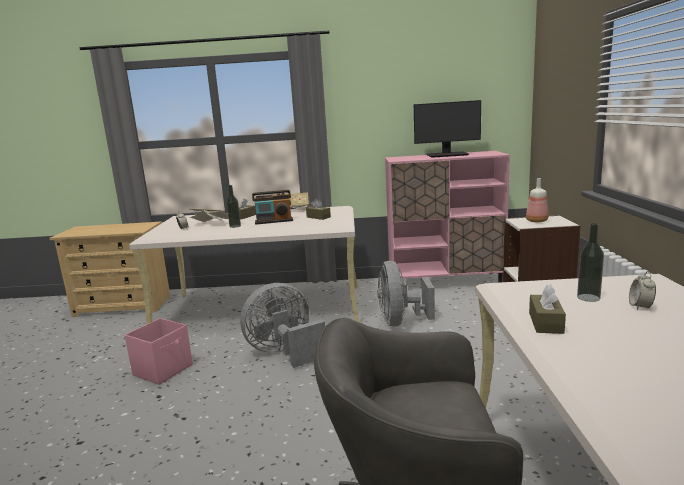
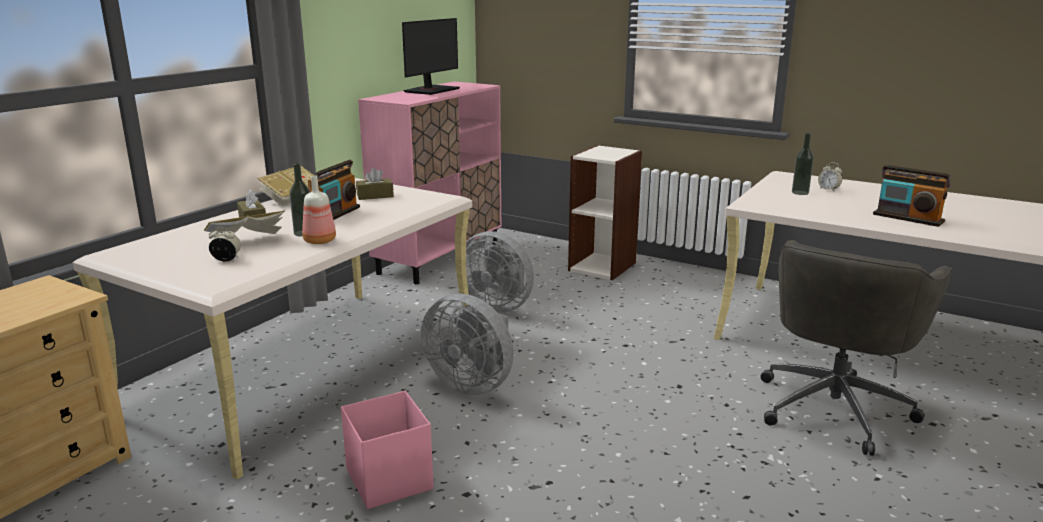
camera: 60 degrees left, 5 degrees up
grey fan [240,283,325,368] -> grey fan turned 60 degrees counterclockwise [421,294,514,395]
bottle [526,178,549,222] -> bottle moved to [302,176,336,244]
brown tissue box [529,285,566,334] -> none
none -> radio [873,165,951,227]

